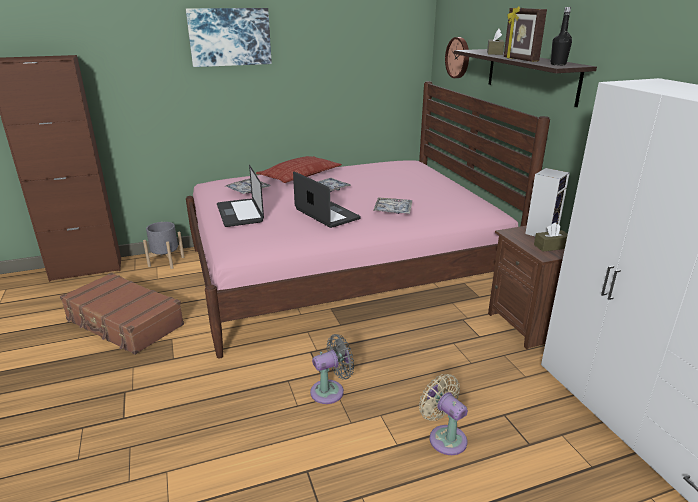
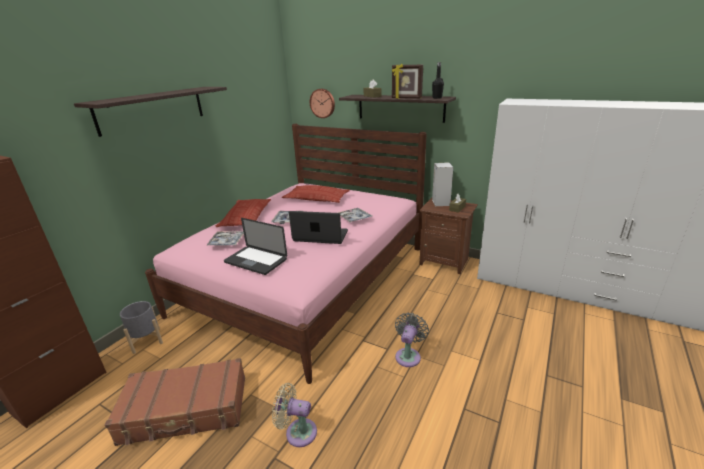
camera: 40 degrees left, 0 degrees up
picture [186,8,272,67] -> shelf [74,87,227,137]
beige fan [419,374,468,455] -> beige fan moved to [272,383,317,447]
none -> pillow [282,185,350,203]

